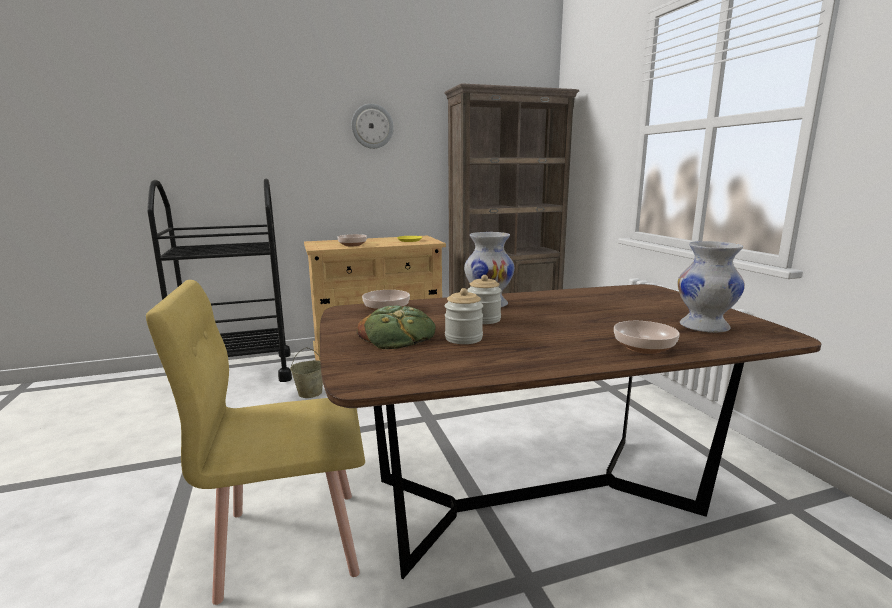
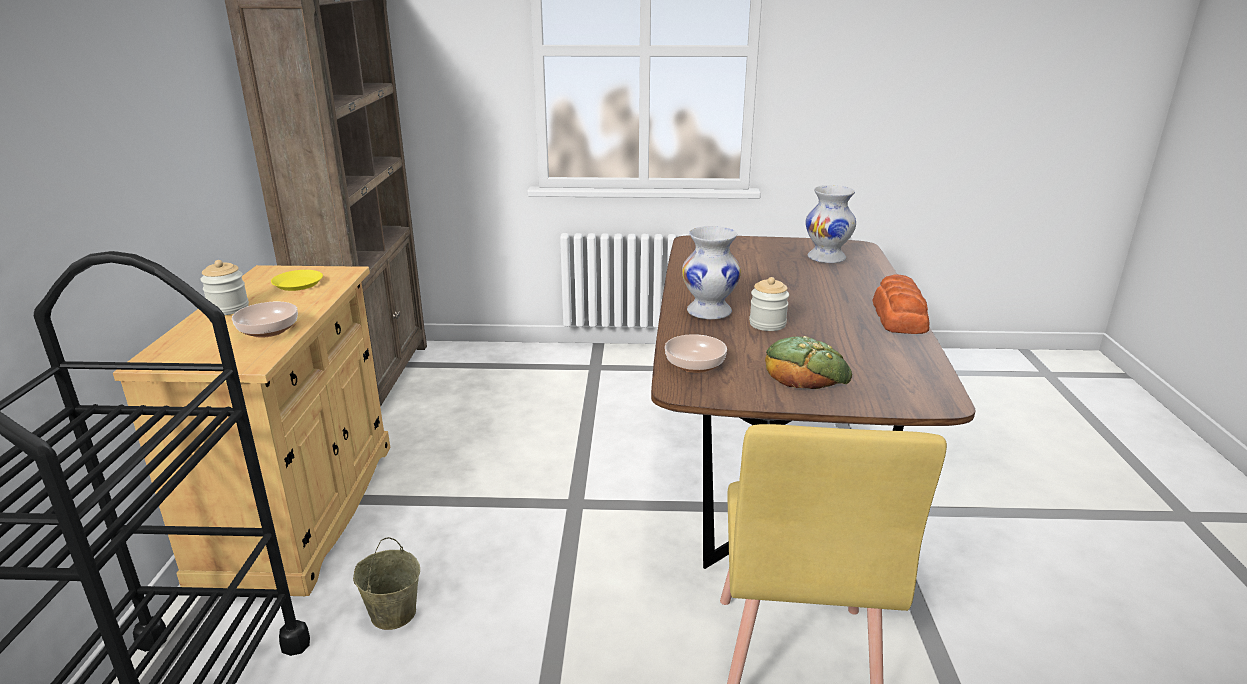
camera: 70 degrees left, 10 degrees up
wall clock [351,104,394,149] -> none
jar [445,288,483,344] -> jar moved to [200,260,249,315]
bowl [614,321,680,354] -> none
none -> bread [873,275,929,334]

